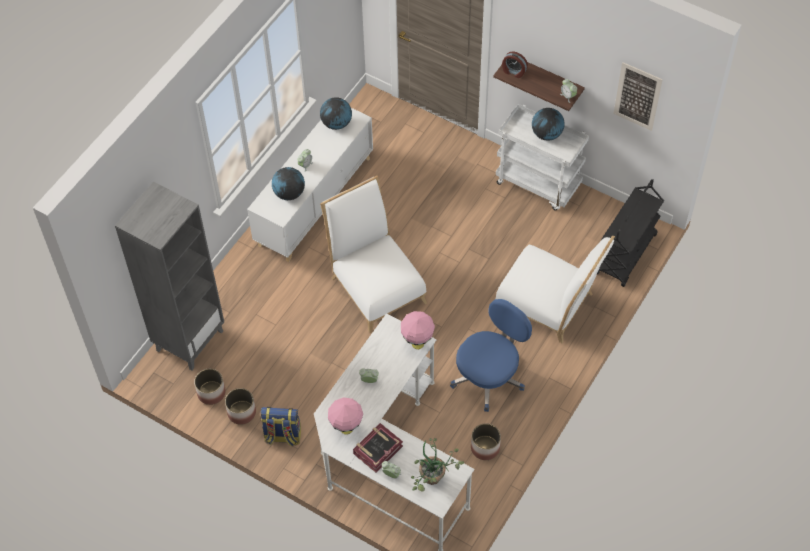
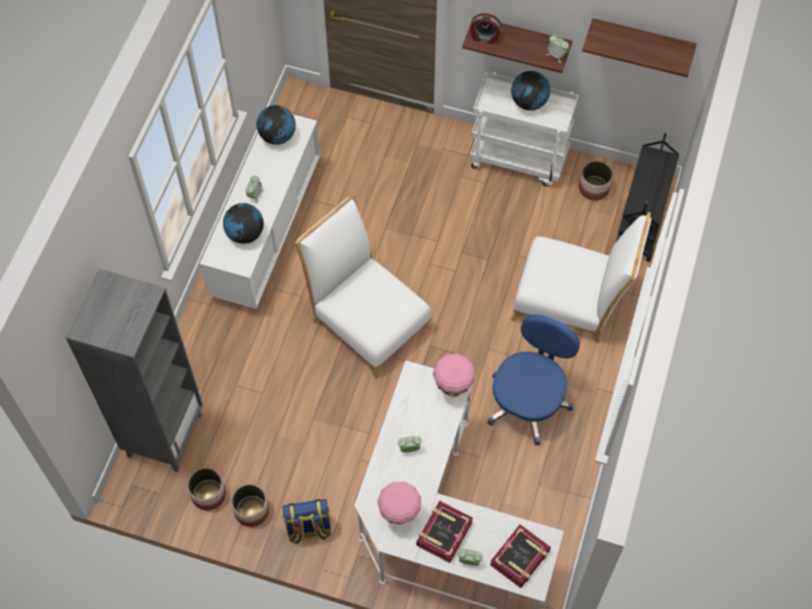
camera: 15 degrees left, 5 degrees up
potted plant [411,438,464,491] -> book [490,525,551,588]
planter [471,423,501,460] -> planter moved to [579,161,613,200]
picture [614,62,663,131] -> shelf [582,18,697,77]

